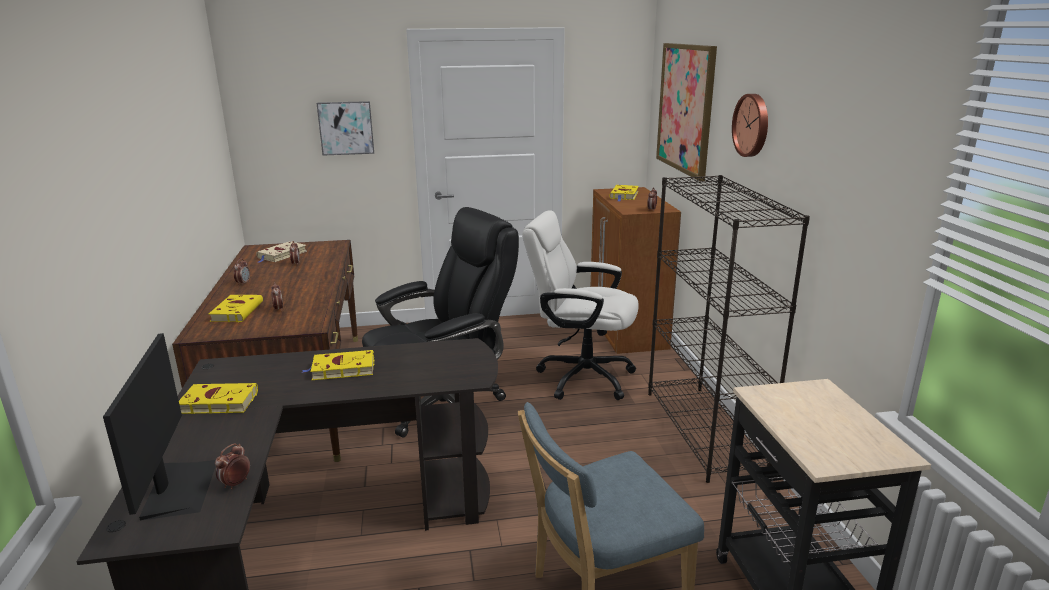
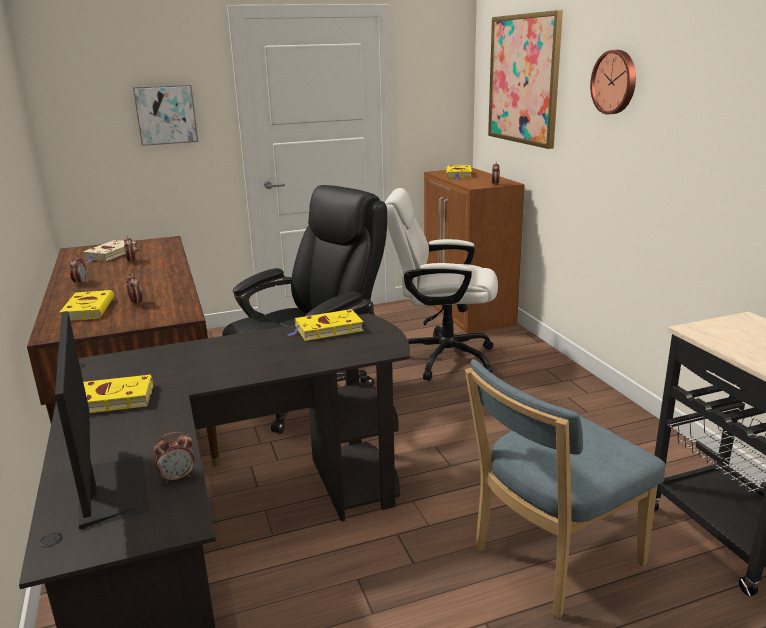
camera: 10 degrees left, 0 degrees up
alarm clock [215,443,250,489] -> alarm clock turned 135 degrees counterclockwise [154,432,195,484]
yellow book [302,350,375,380] -> yellow book moved to [288,309,364,341]
black bookcase [648,175,810,483] -> none

